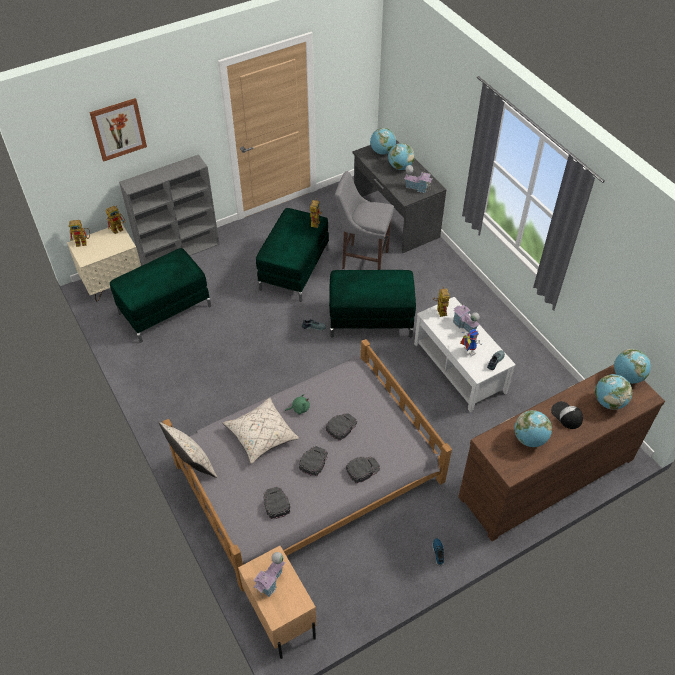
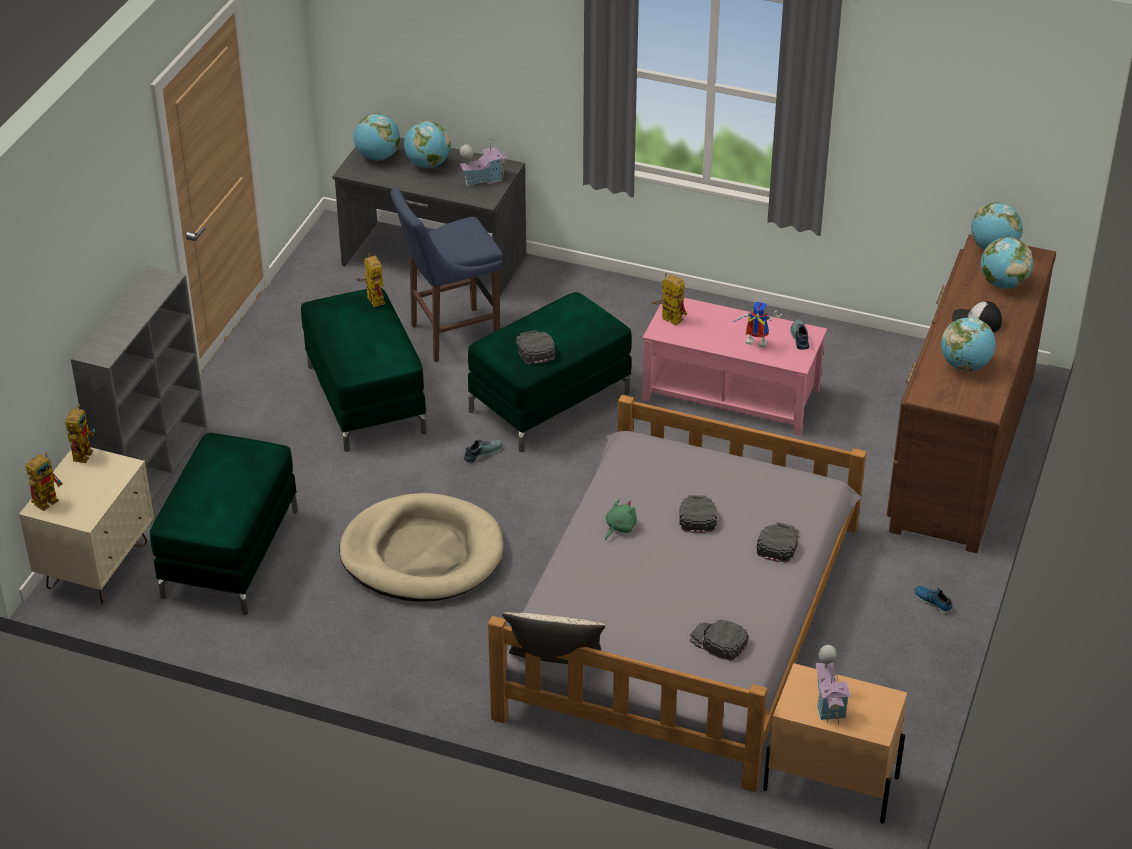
camera: 40 degrees left, 10 degrees down
picture [89,98,147,161] -> none
beige pillow [223,398,299,464] -> none
black cap [299,446,328,476] -> black cap moved to [516,330,555,364]
grey stool [335,171,394,270] -> blue stool [391,188,503,362]
white coffee table [414,297,516,412] -> pink coffee table [642,298,827,436]
toy house [453,303,480,332] -> none
none -> beige dog bed [339,493,503,602]

